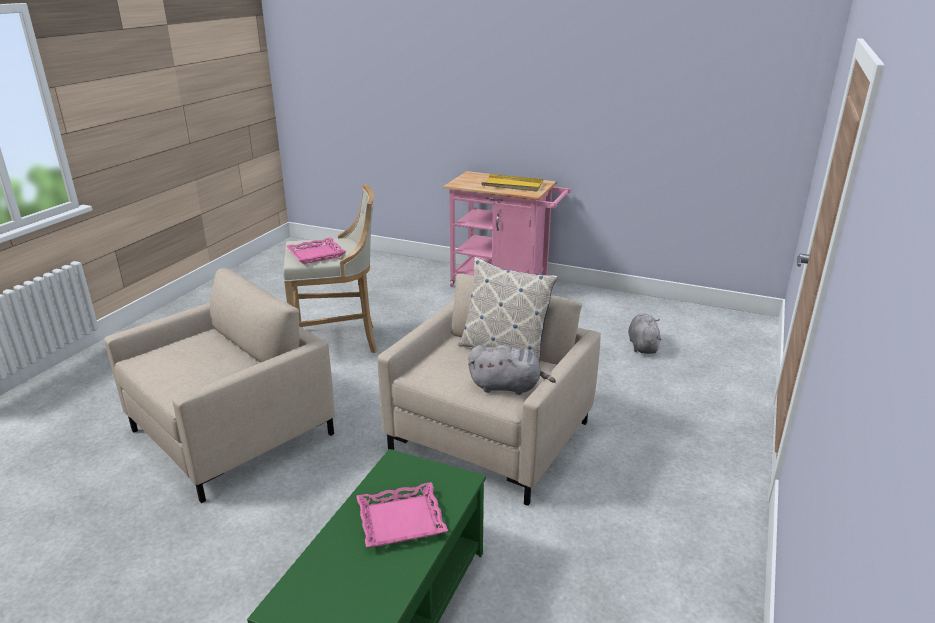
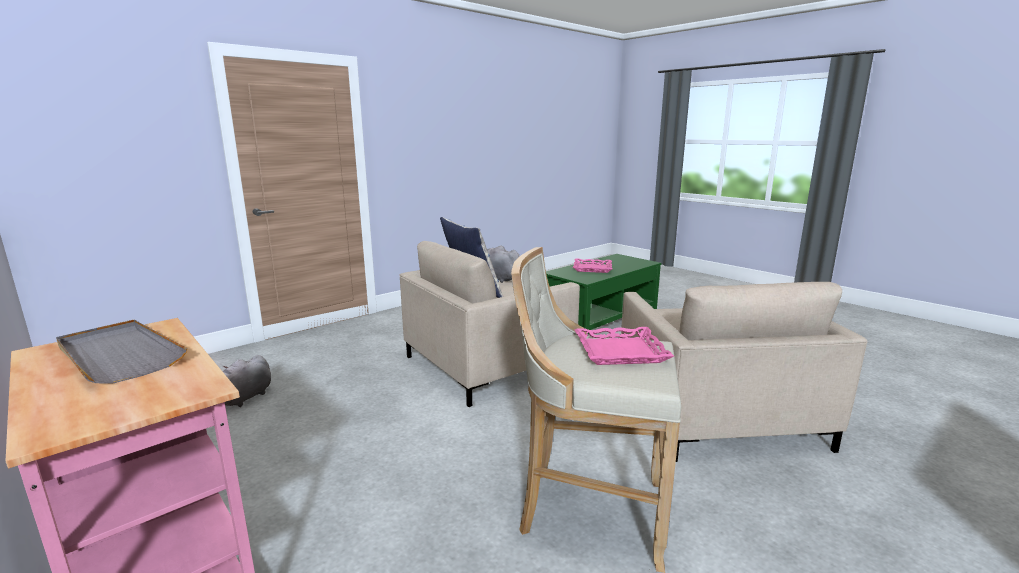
camera: 155 degrees left, 10 degrees down
beige armchair [104,268,335,503] -> beige armchair turned 75 degrees counterclockwise [621,282,867,462]
yellow tray [481,174,543,192] -> grey tray [56,320,188,383]

